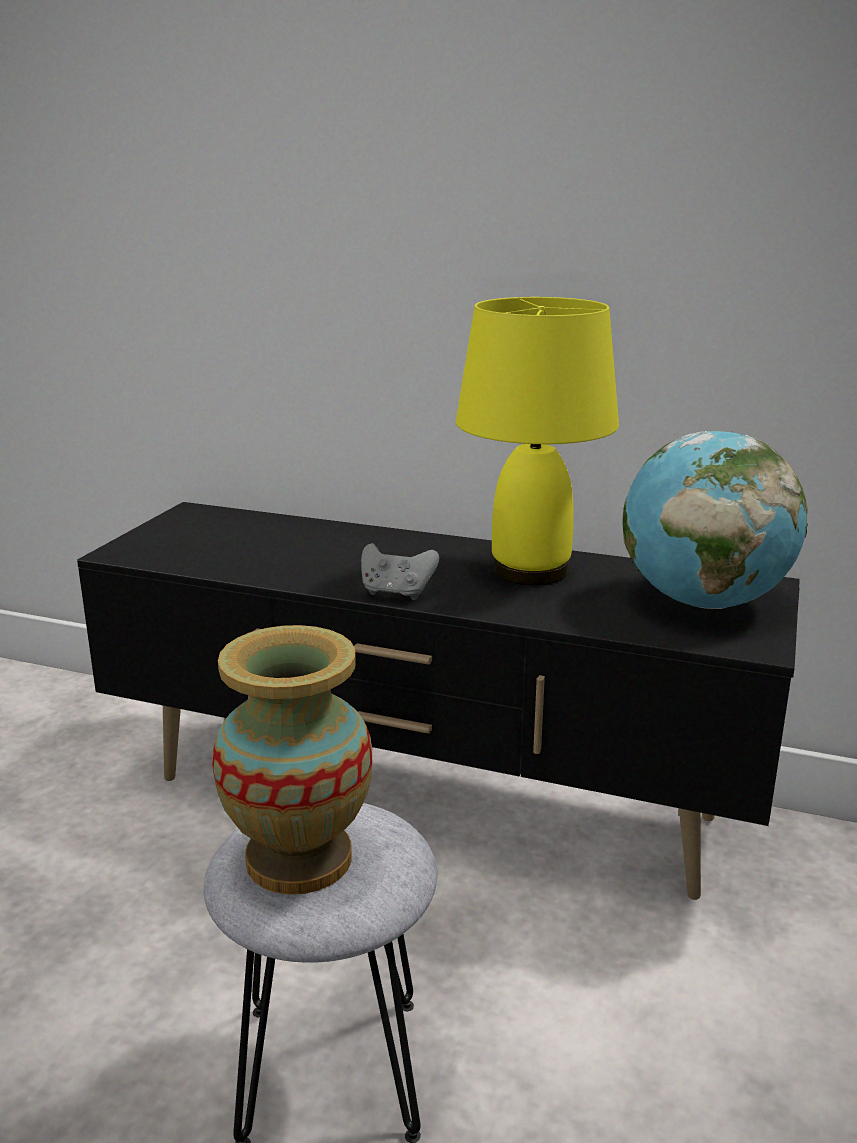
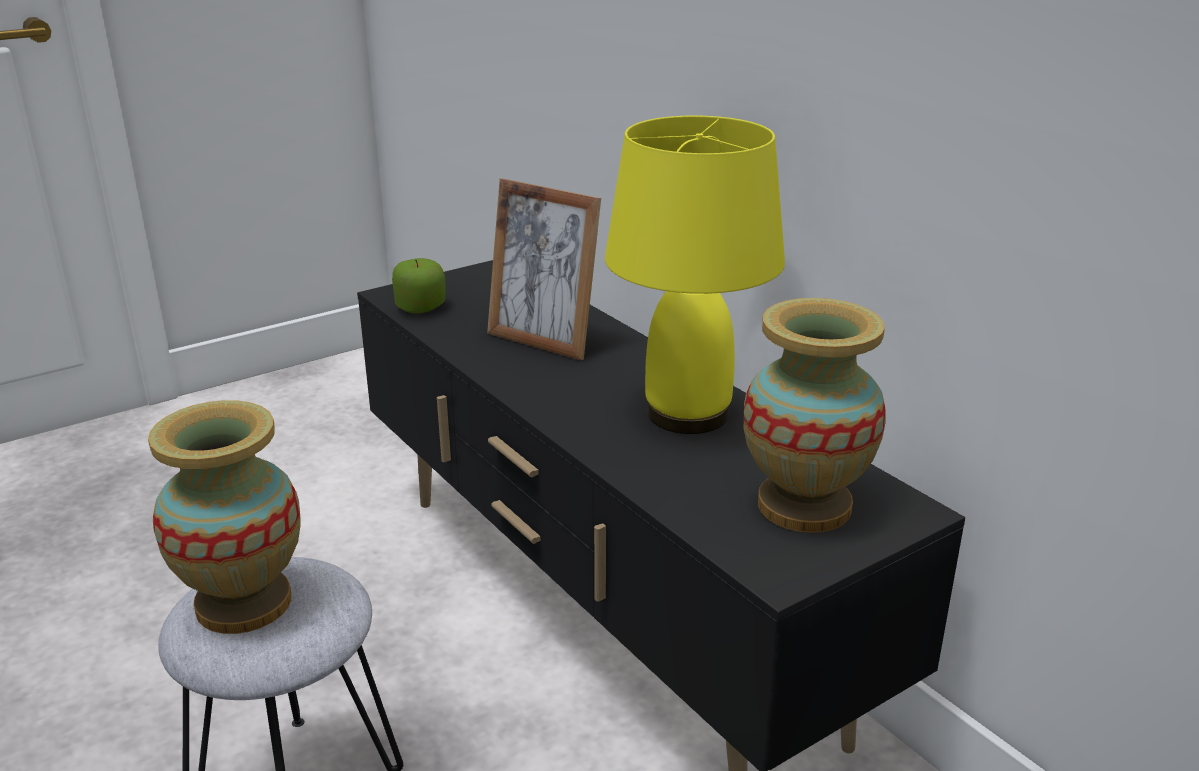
camera: 35 degrees right, 5 degrees up
grey game controller [361,543,439,600] -> none
globe [623,431,808,609] -> vase [744,298,886,533]
none -> apple [392,258,445,313]
none -> picture frame [487,178,601,360]

